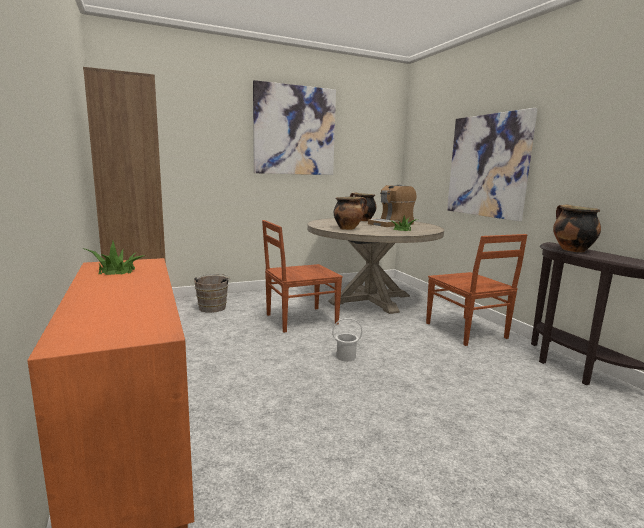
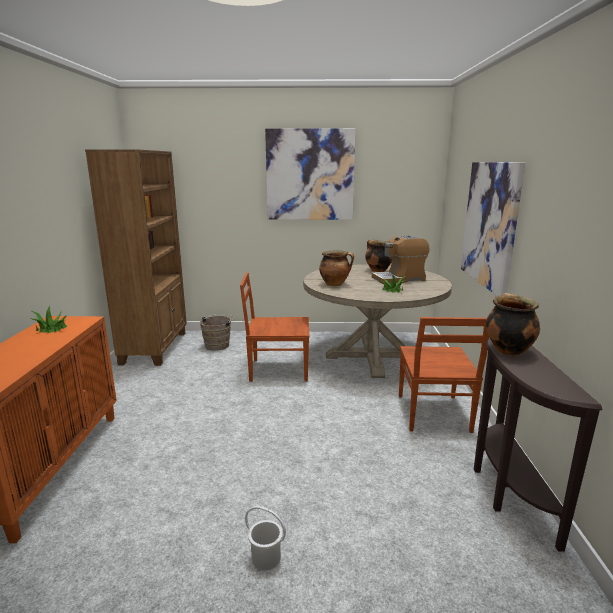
camera: 25 degrees right, 5 degrees up
white bucket [332,318,362,362] -> white bucket moved to [245,506,286,570]

